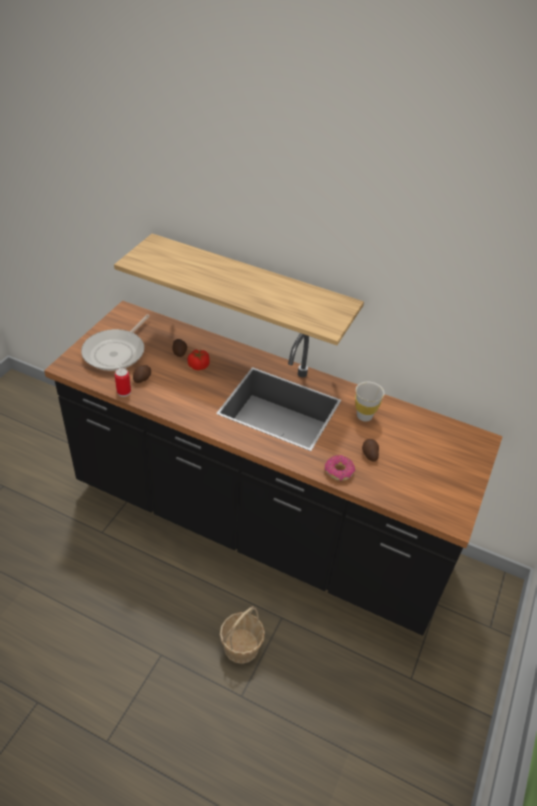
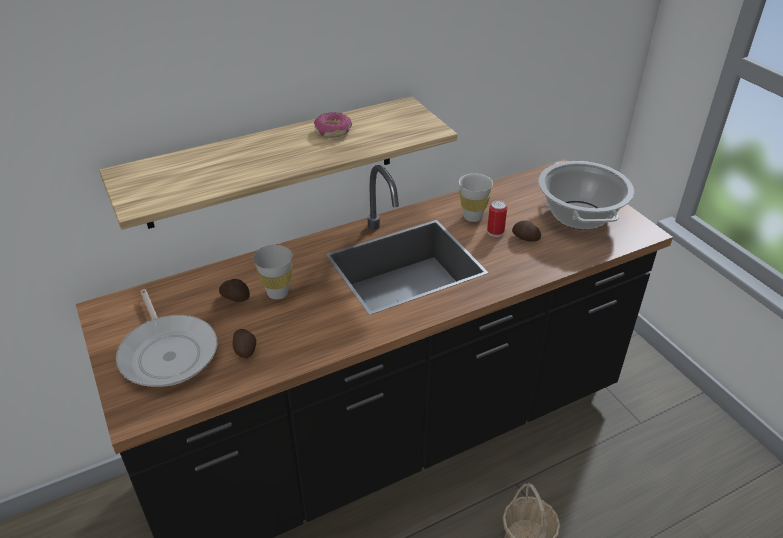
camera: 50 degrees left, 5 degrees down
can [115,368,131,397] -> can moved to [487,200,507,237]
tomato [188,349,210,370] -> white cup [253,245,293,299]
donut [325,455,355,481] -> donut moved to [314,112,352,138]
none -> cooking pot [538,161,634,230]

